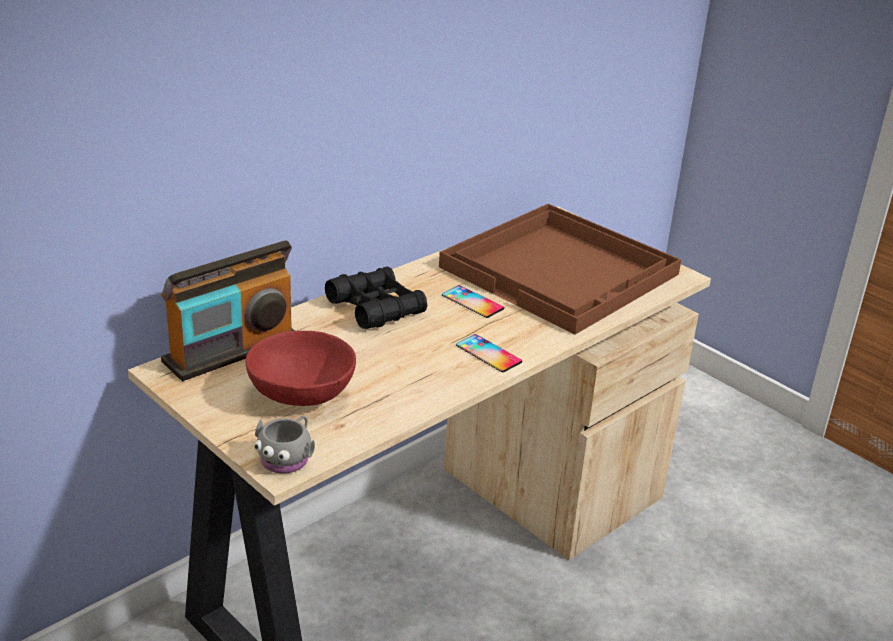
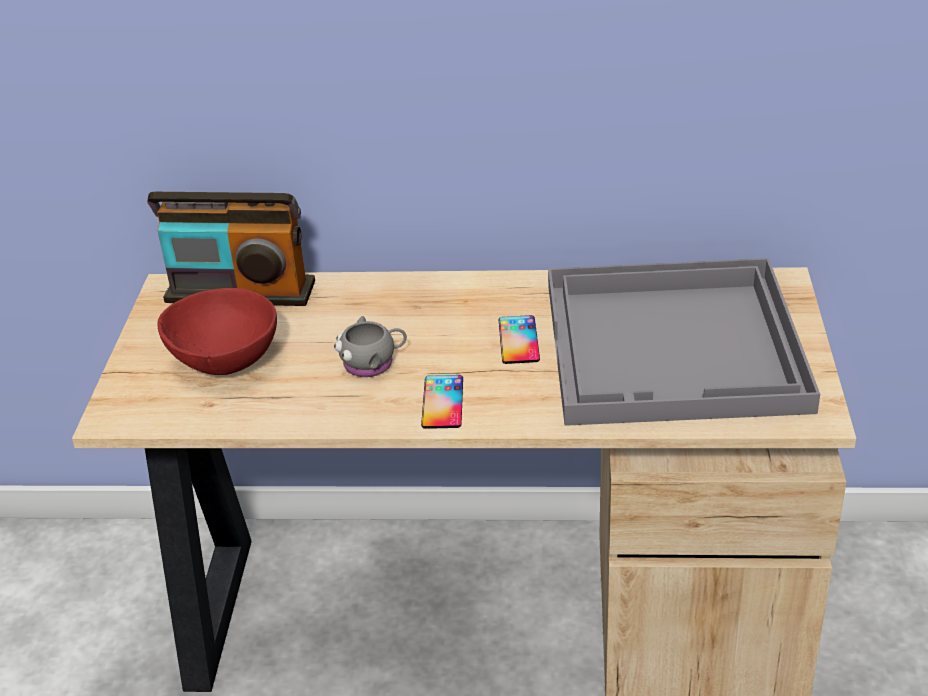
camera: 50 degrees right, 5 degrees up
grey mug [254,416,315,474] -> grey mug moved to [334,316,407,377]
black binoculars [325,266,427,329] -> none
brown tray [439,204,681,335] -> grey tray [548,258,820,426]

